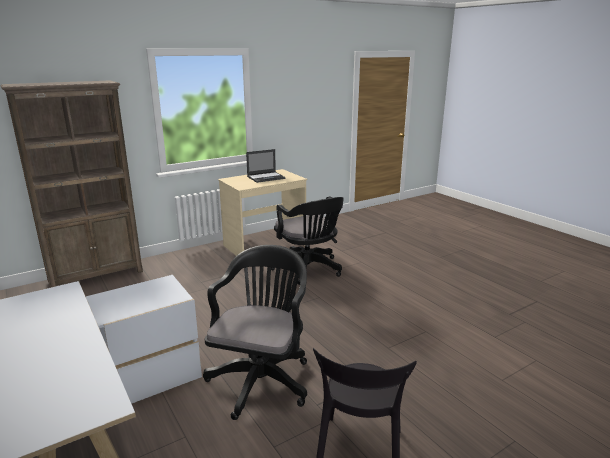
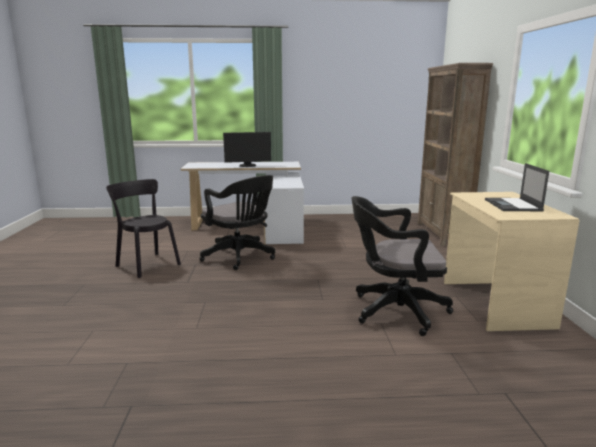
camera: 120 degrees right, 5 degrees down
none -> monitor [223,132,271,167]

